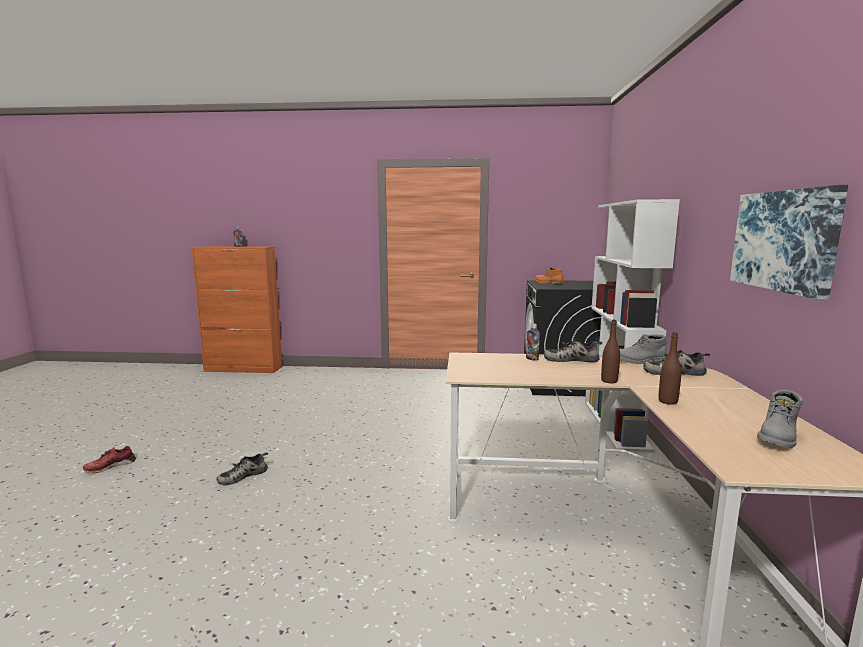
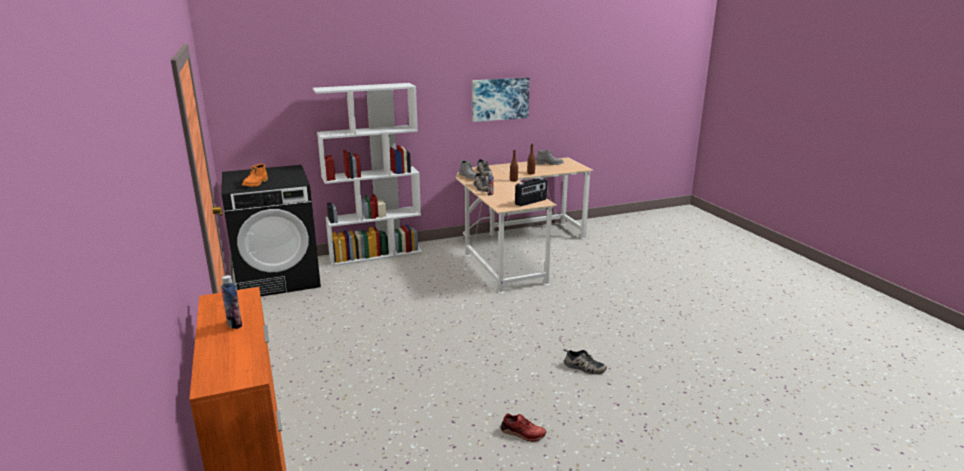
camera: 115 degrees left, 10 degrees up
red shoe [83,446,136,473] -> red shoe moved to [501,413,546,442]
none -> radio [515,178,547,206]

